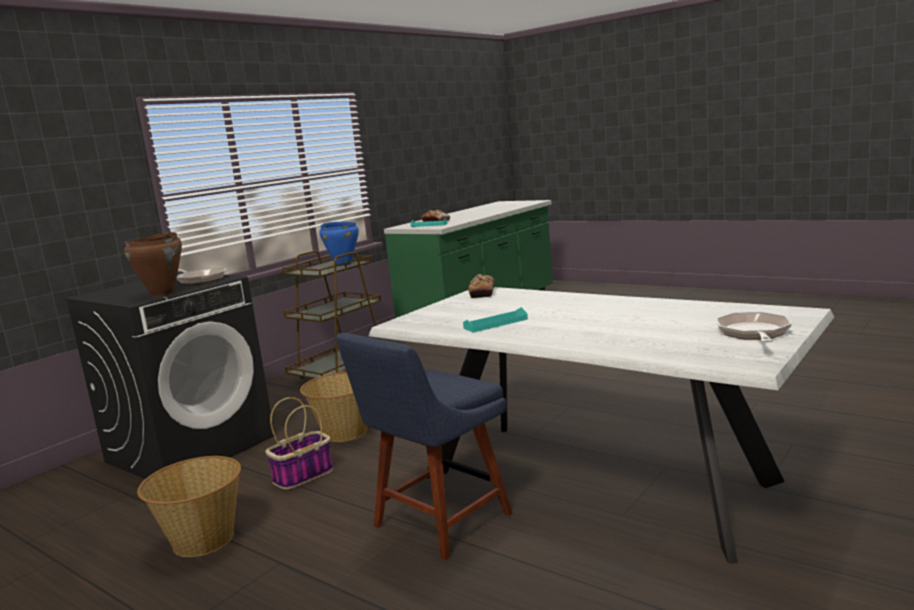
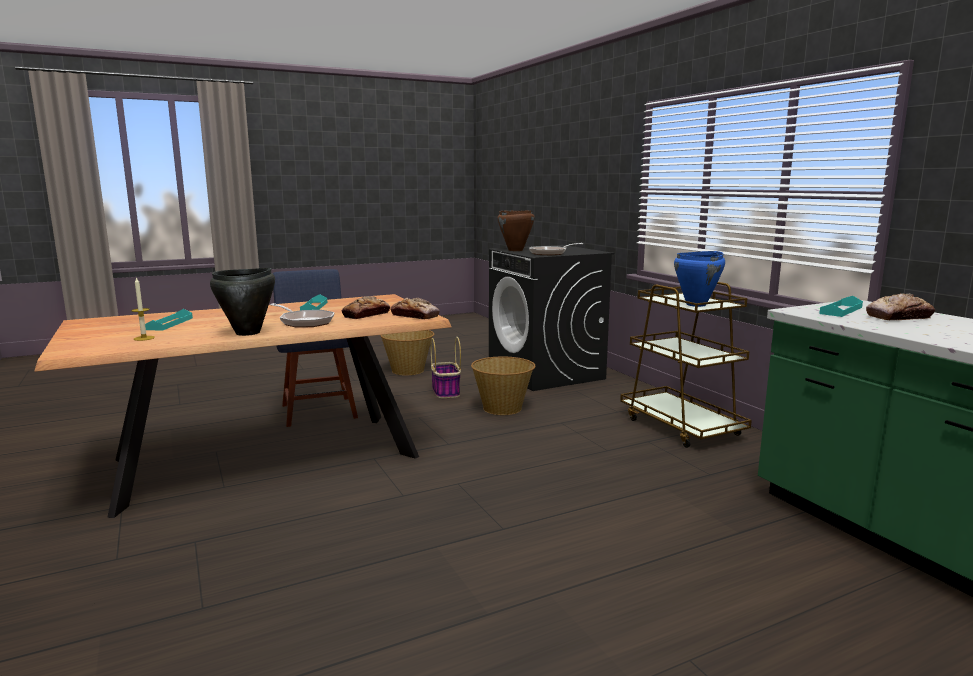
camera: 115 degrees right, 0 degrees up
white dining table [369,287,834,564] -> brown dining table [34,294,452,518]
frying pan [716,312,792,342] -> frying pan moved to [270,303,335,328]
none -> candle [131,277,155,341]
none -> turquoise tray [145,309,193,330]
none -> black cooking pot [210,268,275,336]
none -> bread [342,296,390,319]

